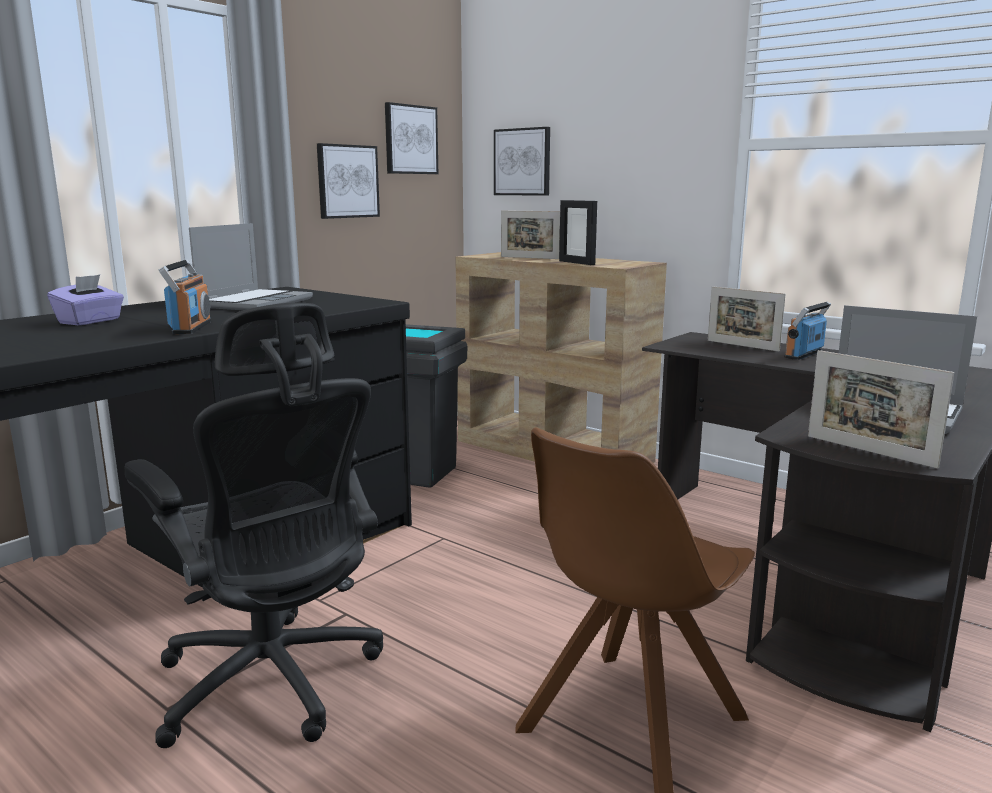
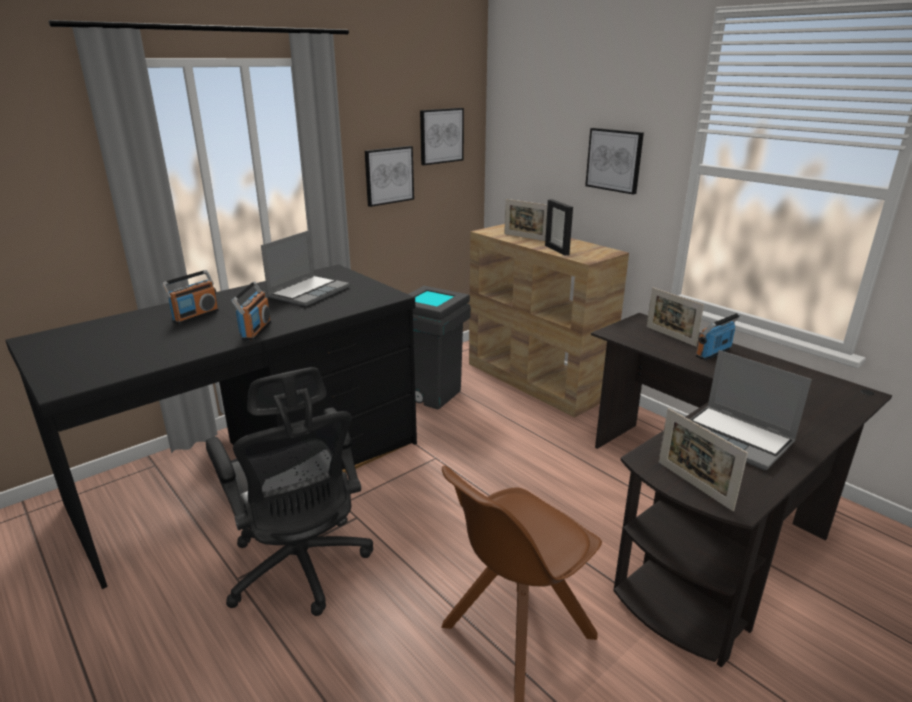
camera: 10 degrees right, 10 degrees up
purple tissue box [47,275,124,325] -> radio [161,270,219,324]
picture [494,127,550,196] -> picture moved to [585,128,644,195]

